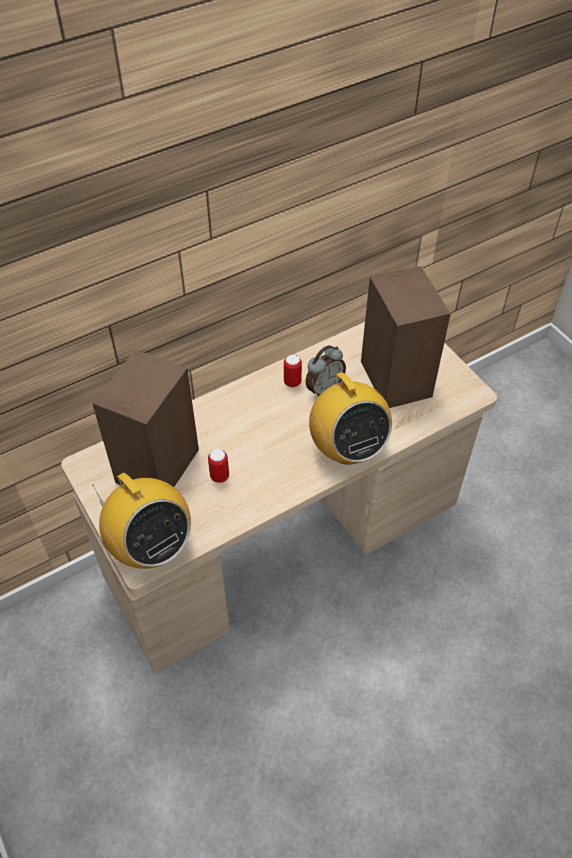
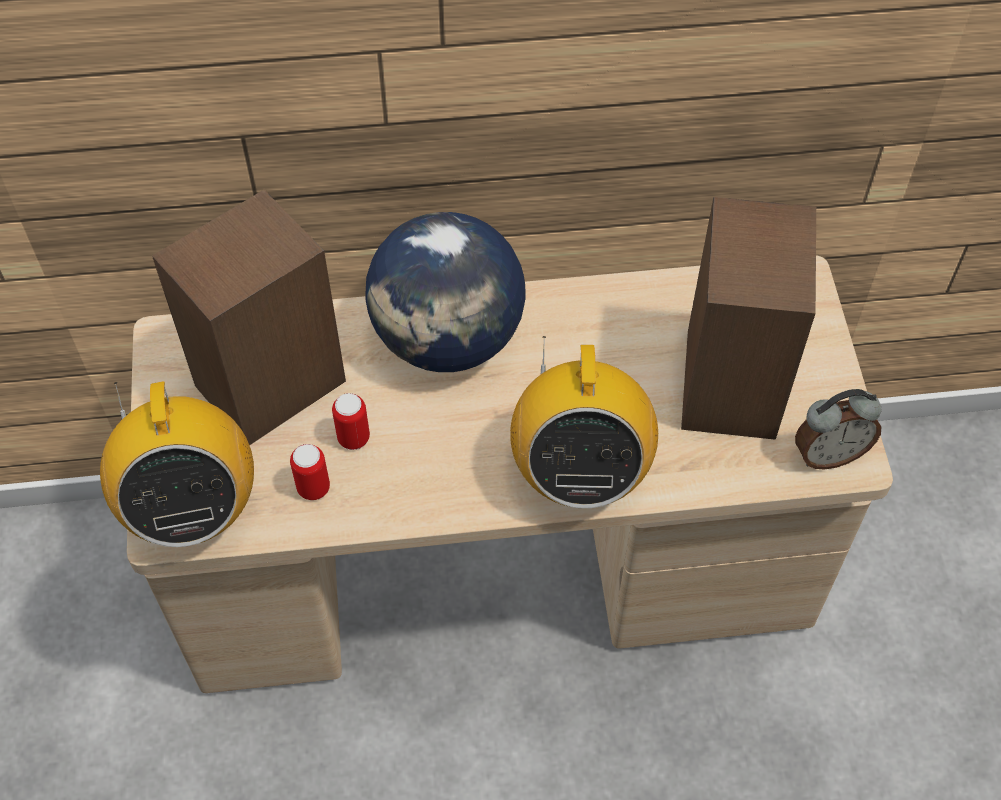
camera: 25 degrees right, 5 degrees up
can [284,354,302,387] -> can moved to [290,444,330,500]
alarm clock [306,345,346,397] -> alarm clock moved to [795,389,882,470]
none -> globe [365,212,526,372]

